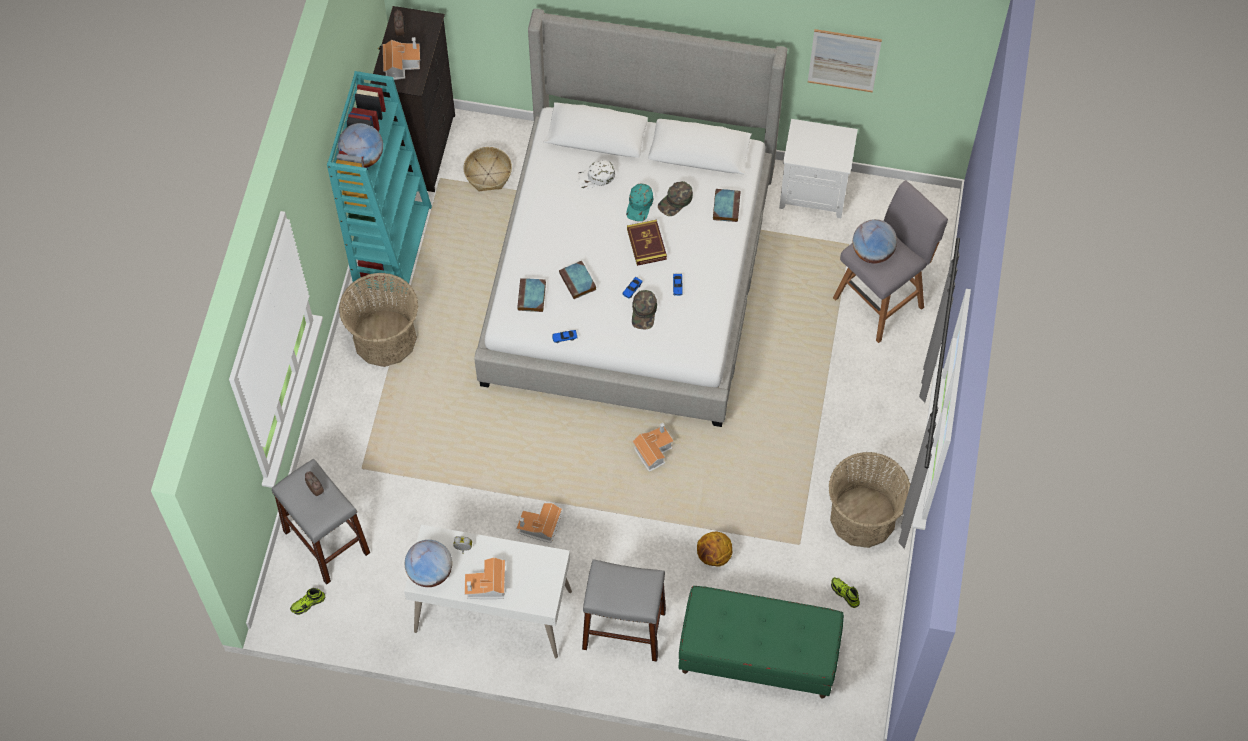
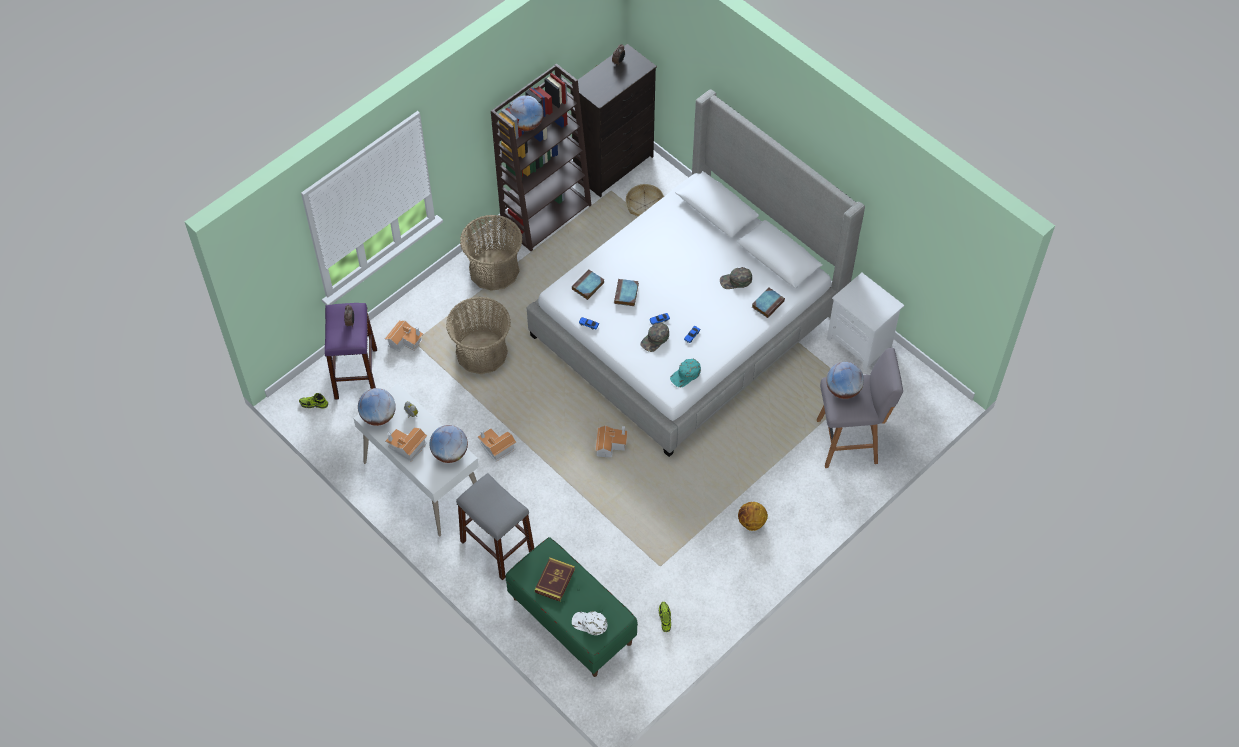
camera: 35 degrees right, 5 degrees down
grey stool [272,459,370,585] -> purple stool [325,303,377,400]
turquoise bookcase [327,71,432,292] -> brown bookcase [491,63,591,251]
toy house [383,37,420,80] -> toy house moved to [385,320,423,352]
white cap [576,160,615,189] -> white cap moved to [572,611,607,635]
turquoise cap [626,183,653,221] -> turquoise cap moved to [670,359,701,387]
book [627,220,667,266] -> book moved to [535,557,575,602]
basketball [697,531,732,567] -> basketball moved to [738,502,768,531]
picture [808,29,882,93] -> none
basket [828,452,910,548] -> basket moved to [446,297,511,374]
none -> globe [430,425,468,463]

